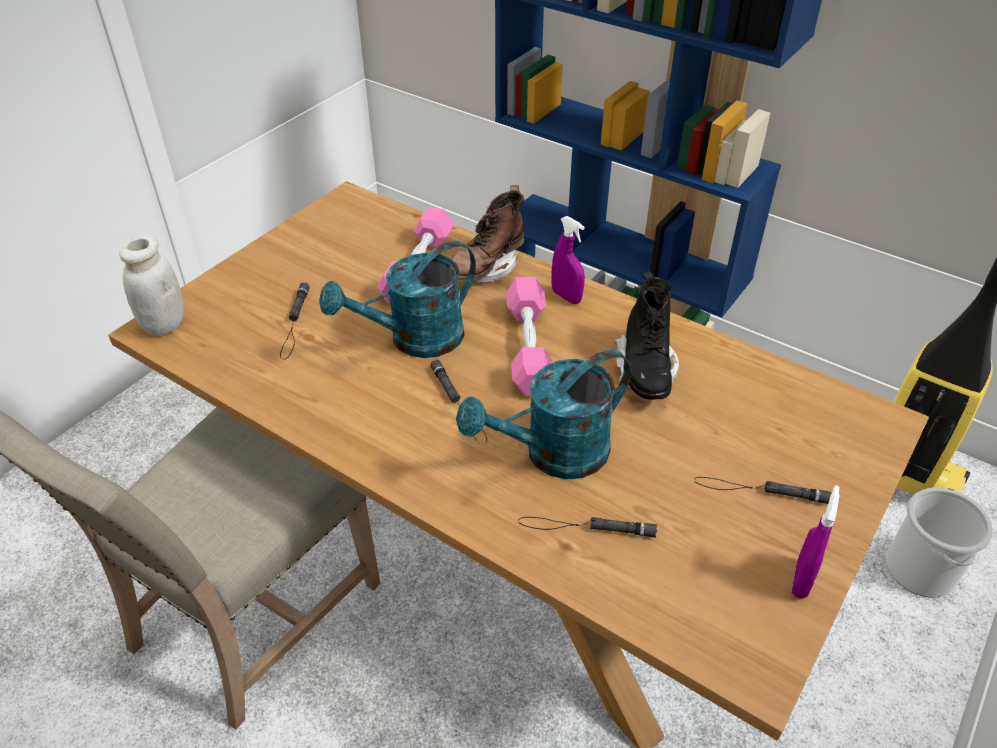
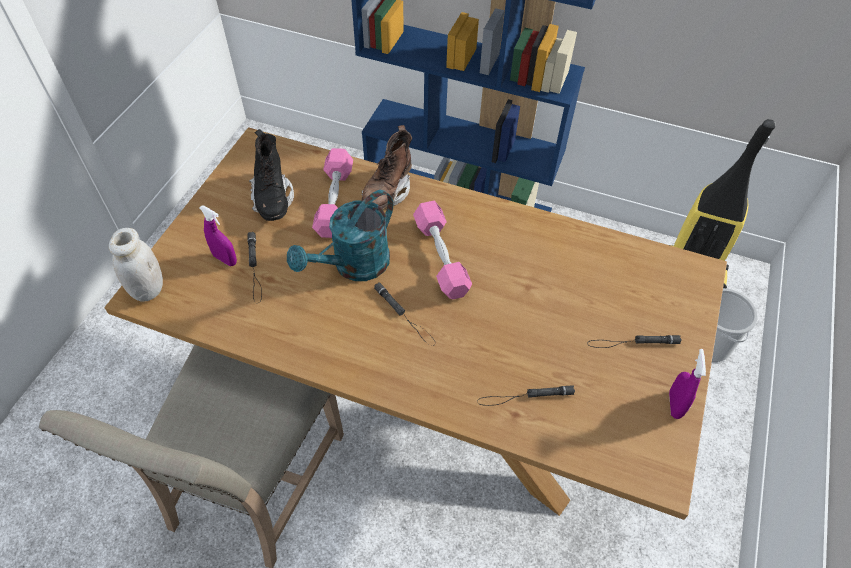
camera: 15 degrees left, 10 degrees up
turquoise watering can [456,349,631,479] -> none
purple spray bottle [552,216,585,304] -> purple spray bottle moved to [199,205,237,266]
black boot [614,271,679,400] -> black boot moved to [249,129,294,221]

